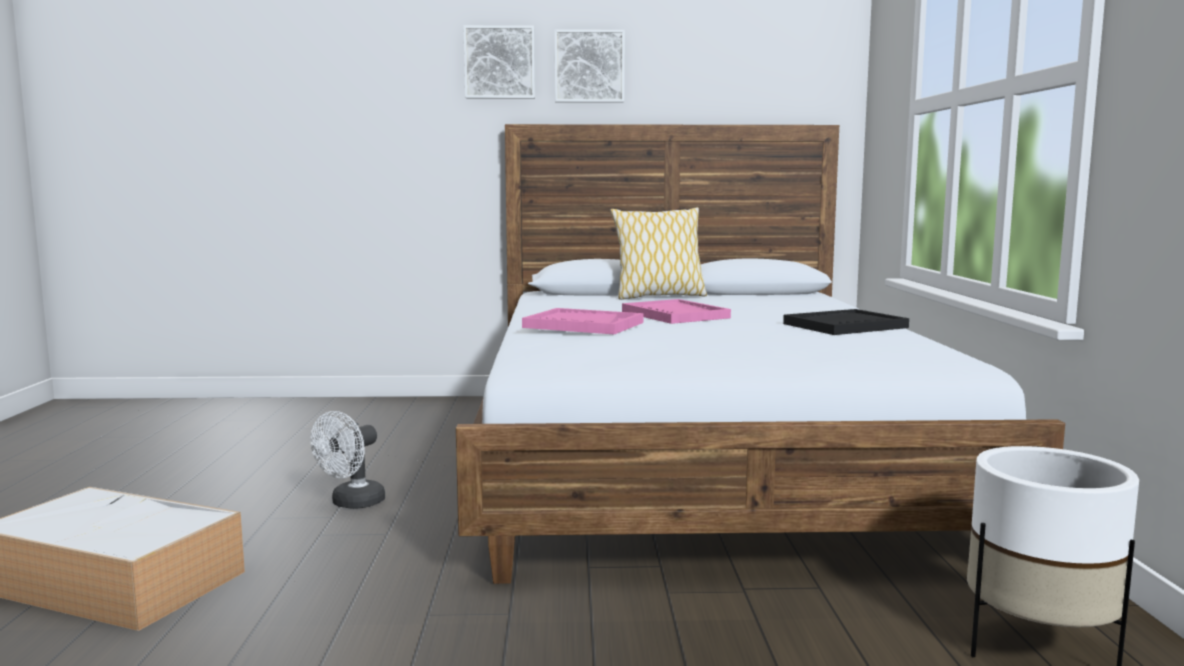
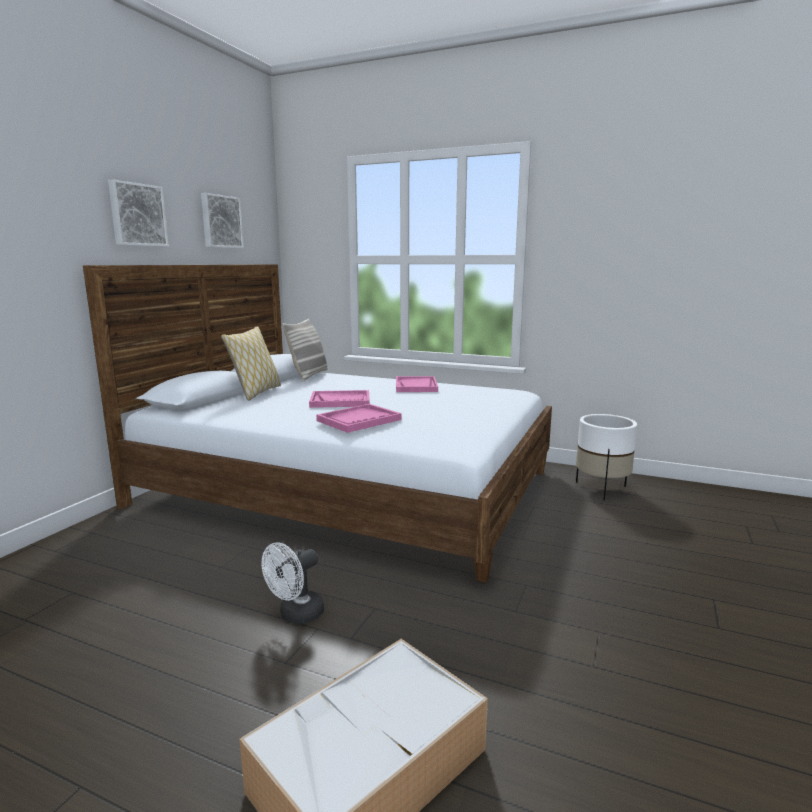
camera: 65 degrees left, 5 degrees up
white fan [311,411,385,509] -> white fan turned 75 degrees clockwise [262,542,324,624]
picture [463,25,535,99] -> picture moved to [201,193,244,248]
black tray [783,309,909,335] -> pink tray [396,376,438,392]
none -> pillow [282,319,328,382]

